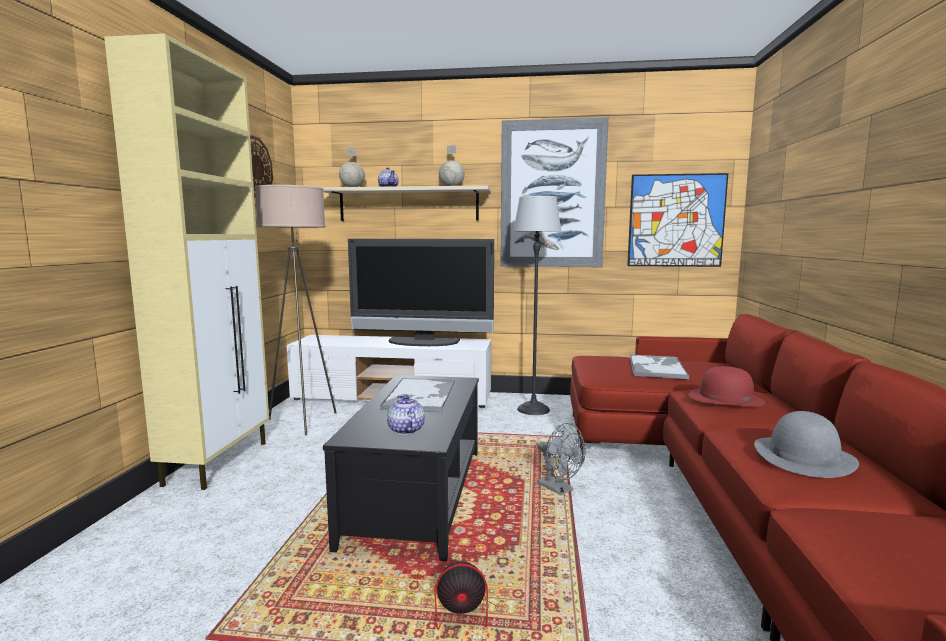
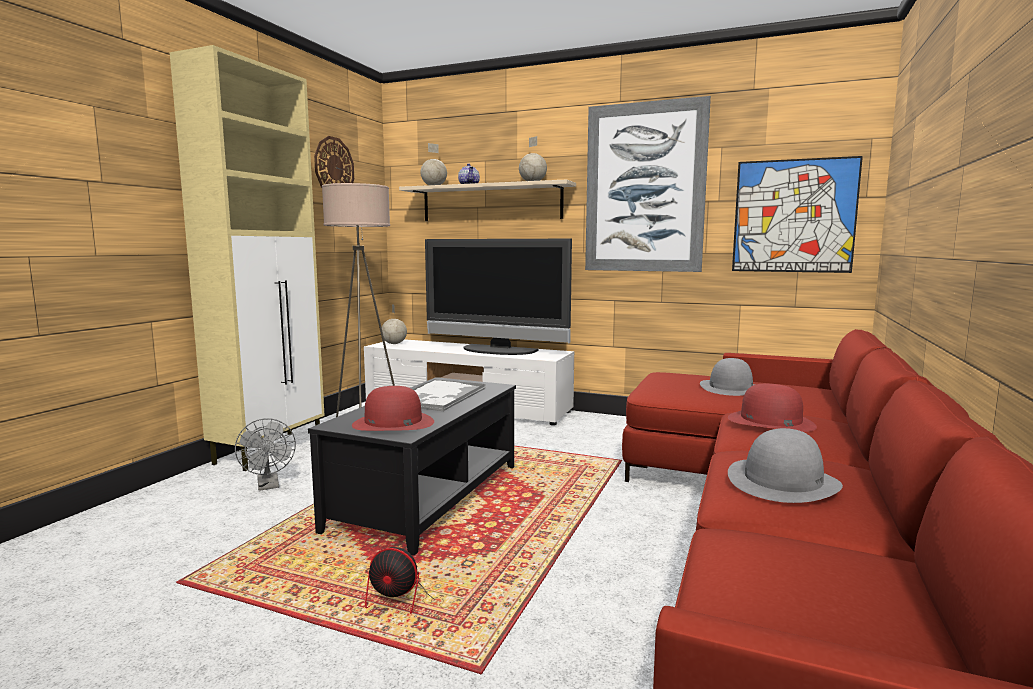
camera: 15 degrees right, 0 degrees up
teapot [387,395,425,435] -> red hat [352,386,434,431]
floor lamp [513,196,561,415] -> none
grey fan [537,423,586,495] -> grey fan moved to [235,418,296,491]
tray [630,355,689,379] -> grey hat [700,358,755,396]
none -> globe [382,304,407,344]

